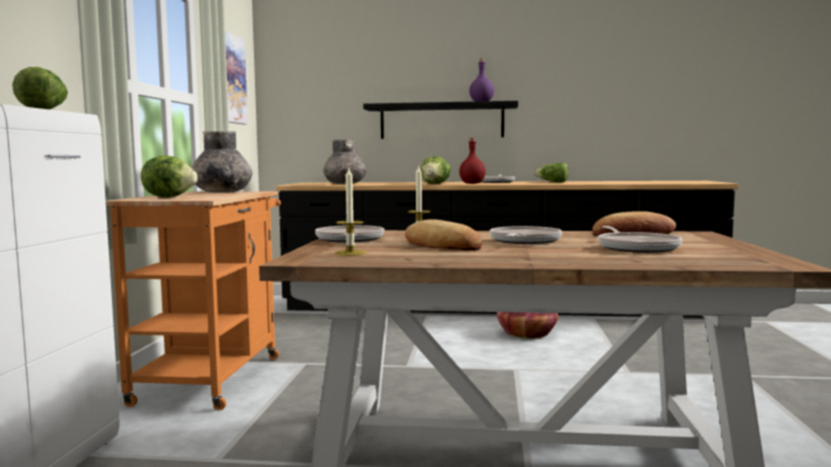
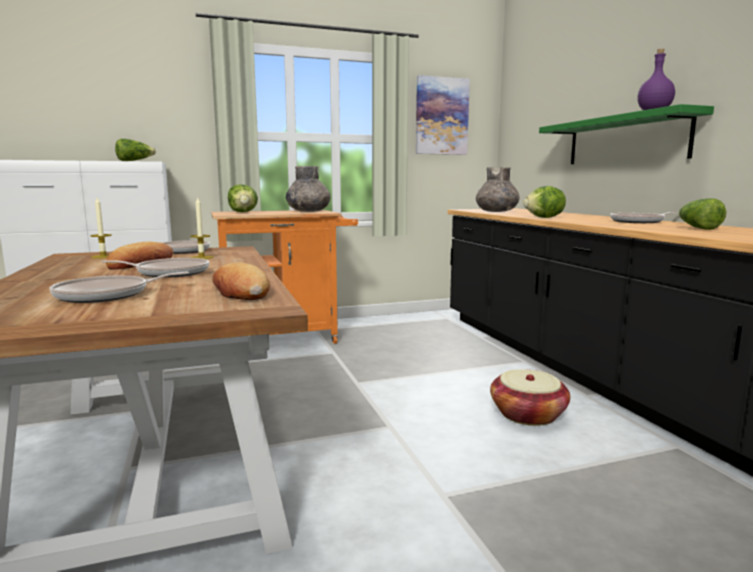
camera: 65 degrees right, 5 degrees up
black shelf [363,101,518,139] -> green shelf [539,104,714,164]
red bottle [459,138,486,184] -> none

